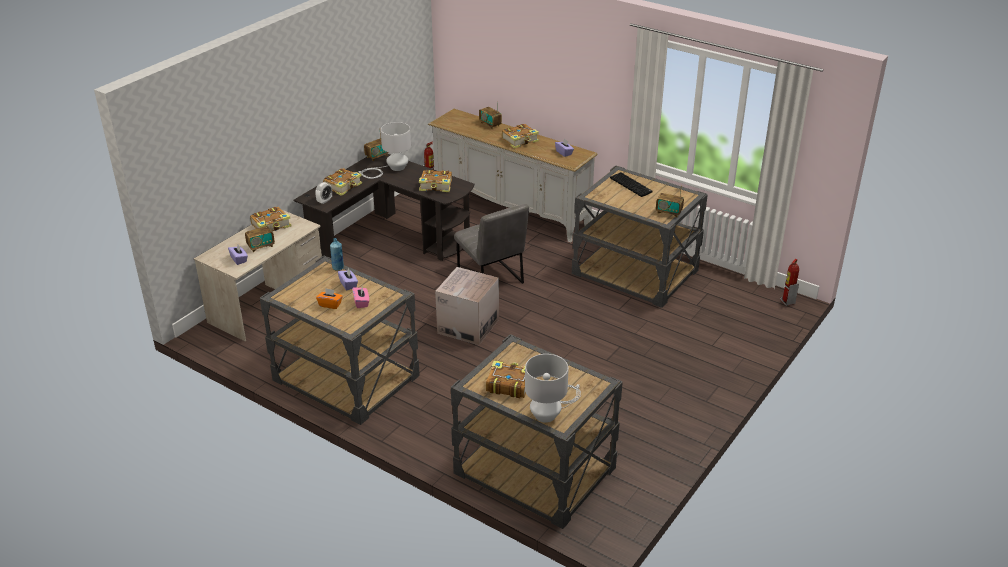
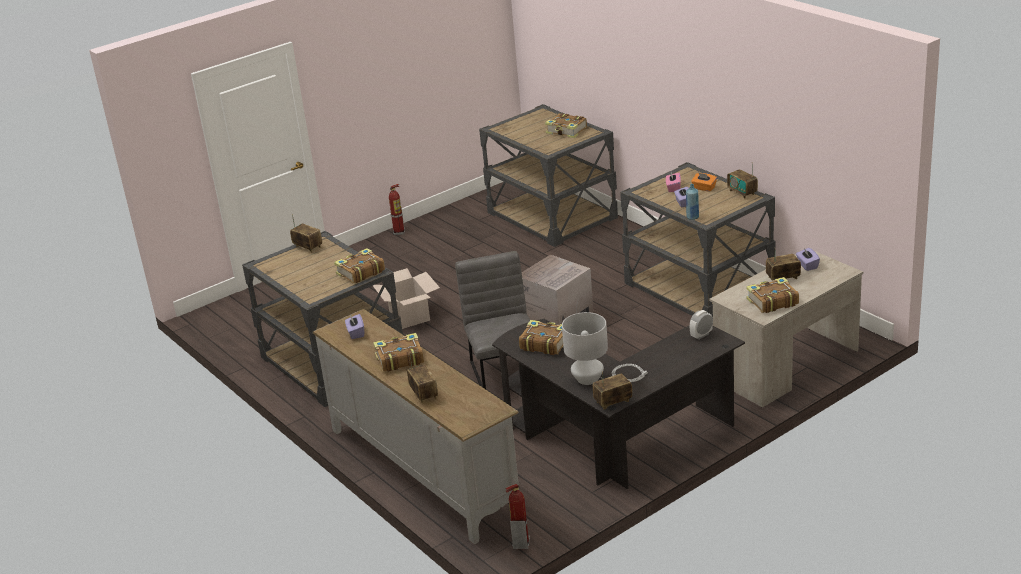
camera: 160 degrees left, 5 degrees down
book [323,168,362,196] -> book moved to [334,248,385,283]
white table lamp [525,354,581,423] -> none
keyboard [610,172,652,197] -> none
fire extinguisher [780,259,799,306] -> fire extinguisher moved to [389,184,405,235]
none -> cardboard box [373,268,440,329]
none -> radio [727,162,758,199]

